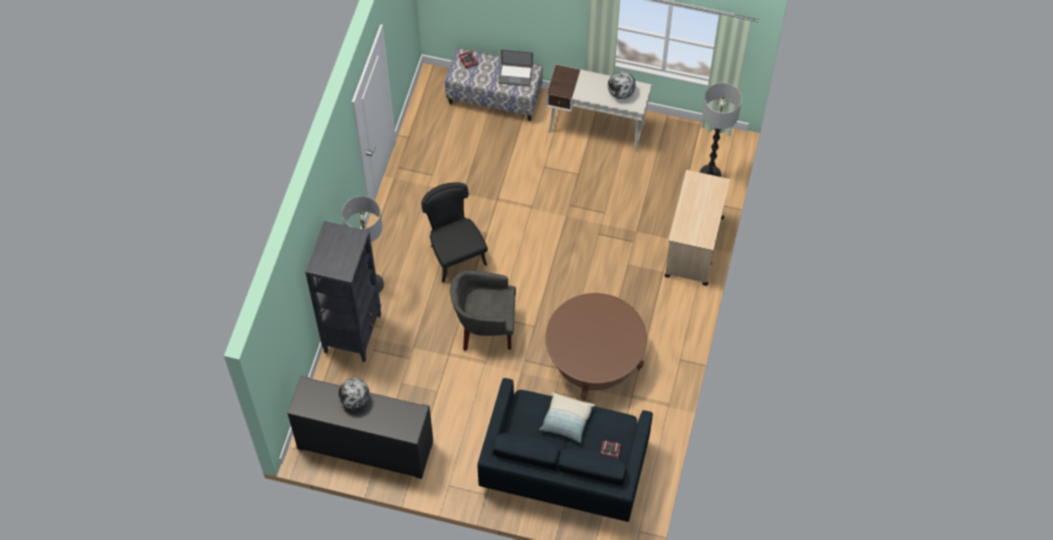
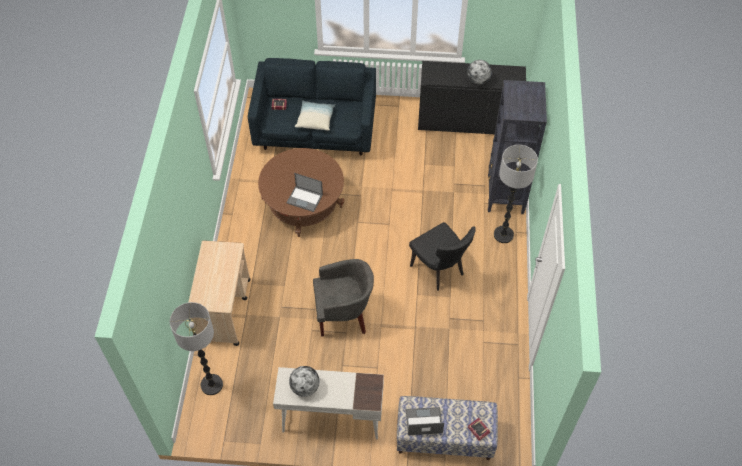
camera: 170 degrees right, 5 degrees down
grey armchair [450,271,516,351] -> grey armchair moved to [313,259,374,337]
none -> laptop [286,173,323,212]

